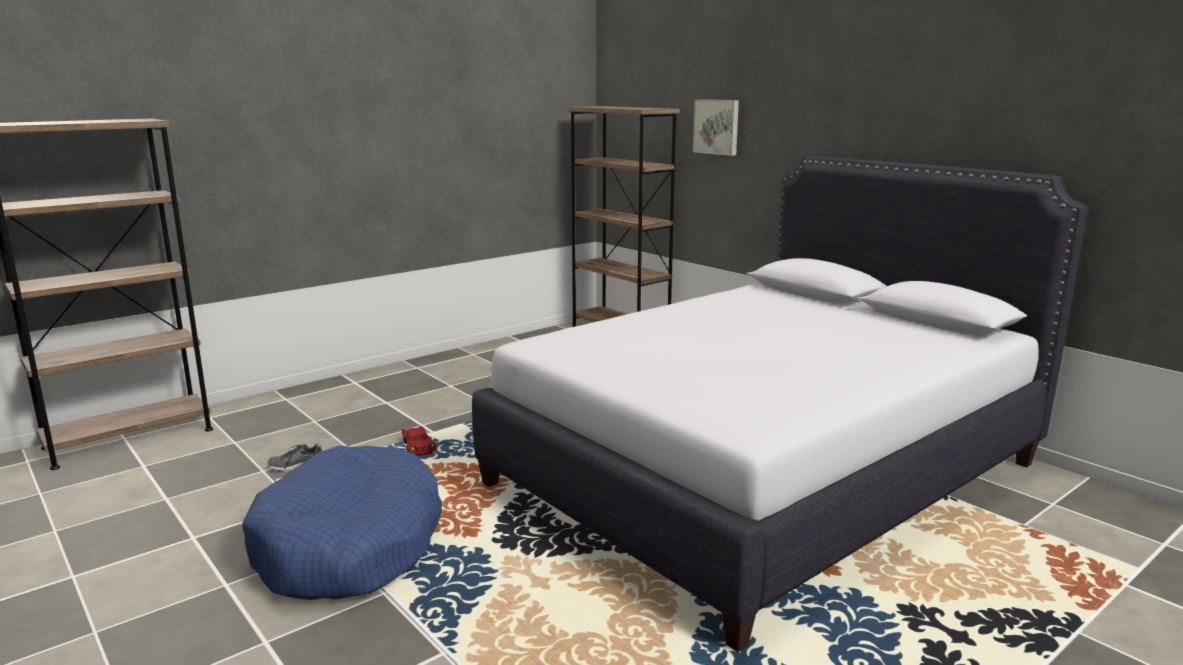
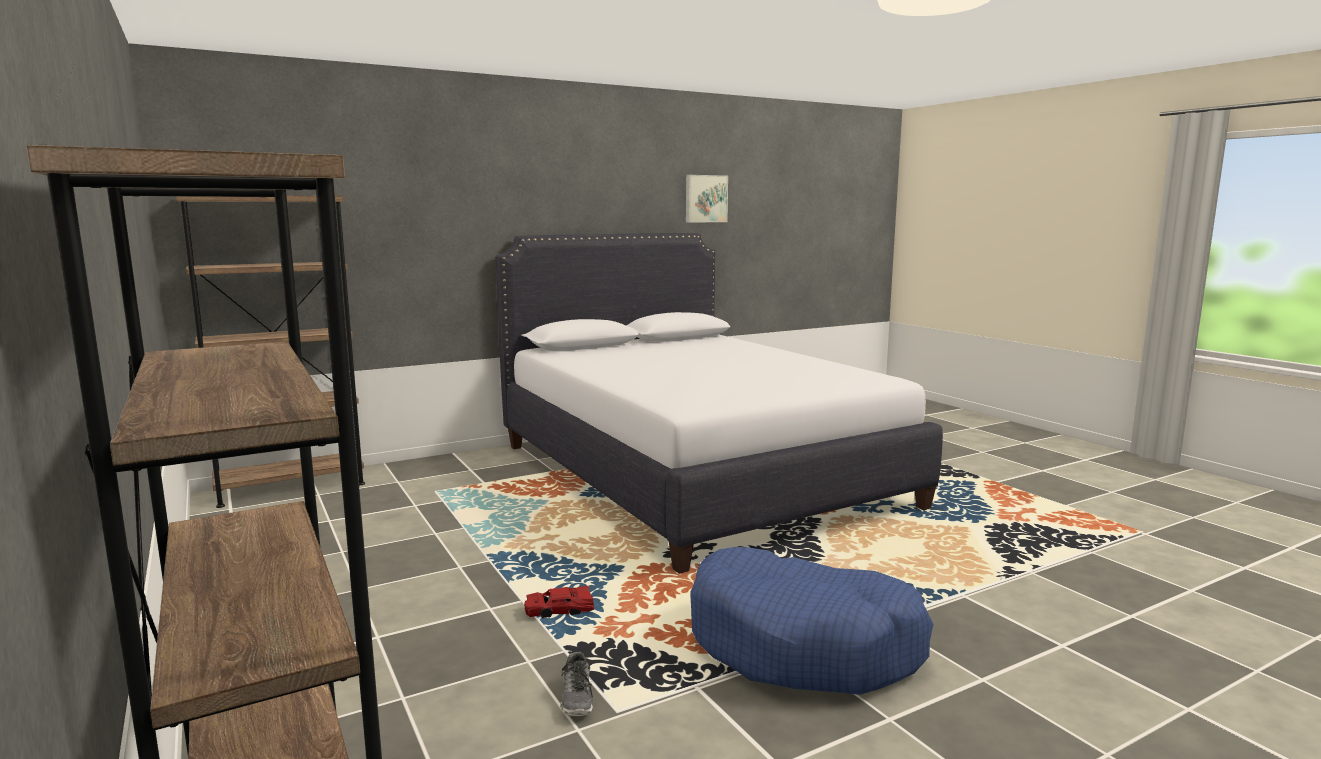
camera: 80 degrees left, 5 degrees down
picture [693,99,739,156] -> picture moved to [686,175,728,223]

